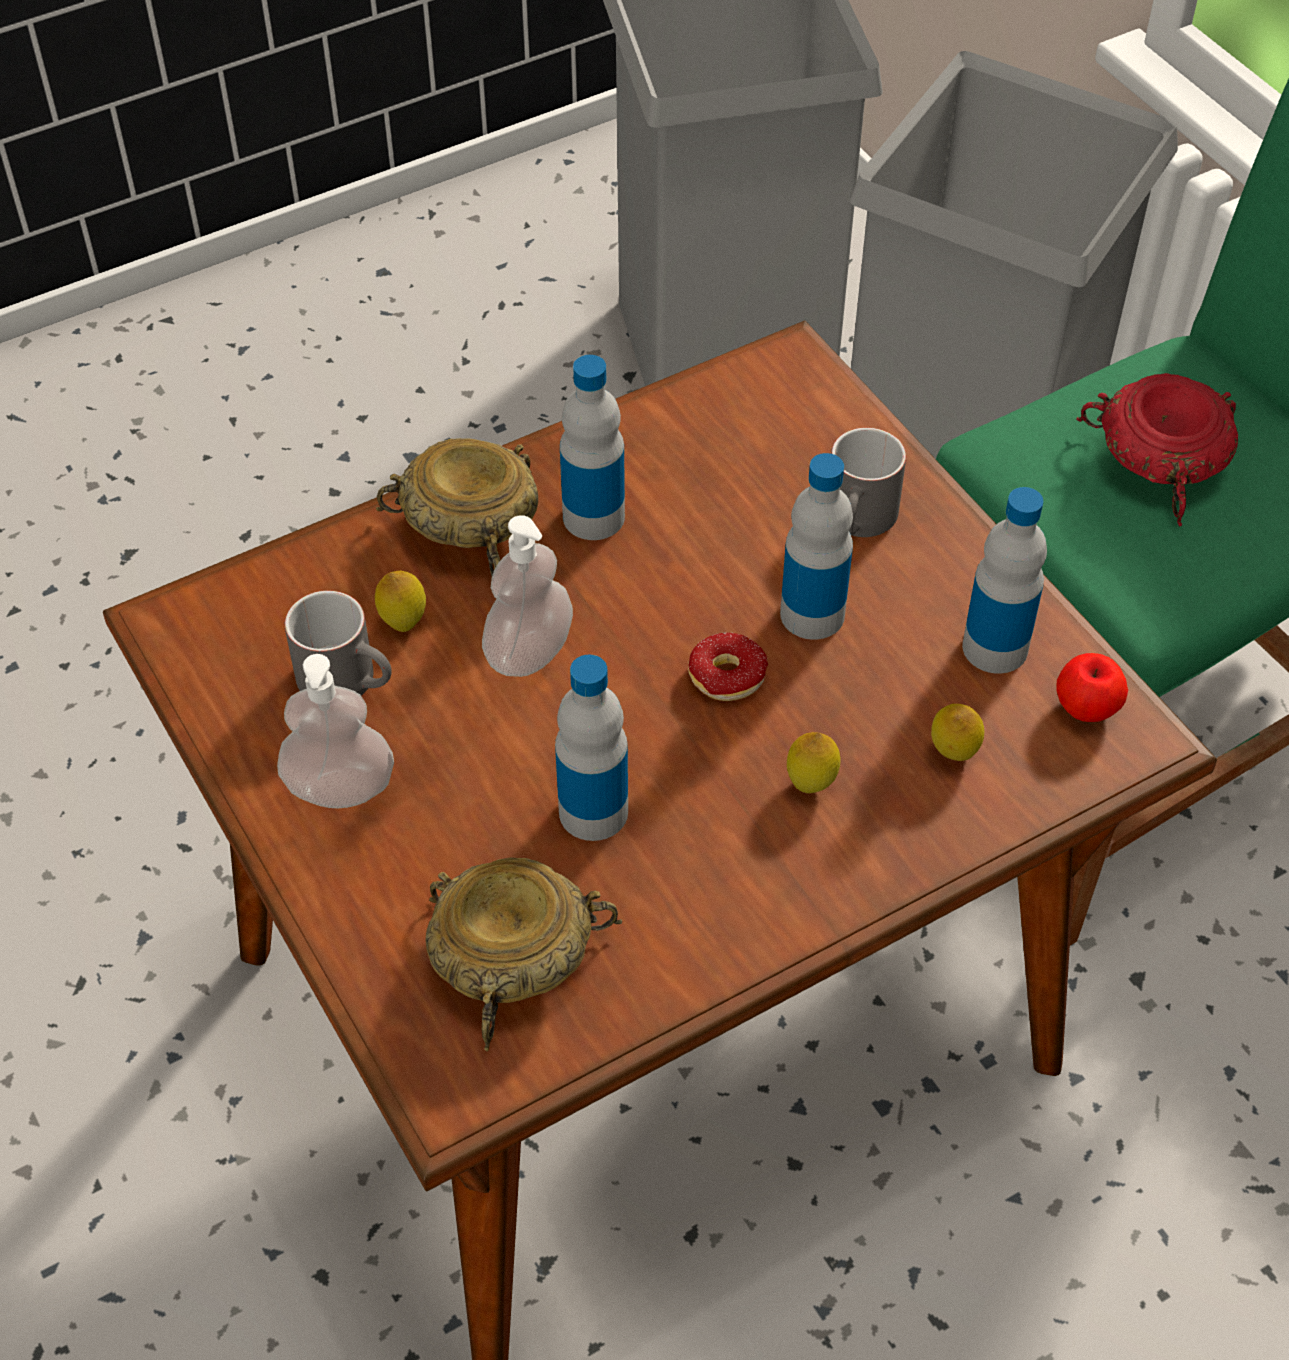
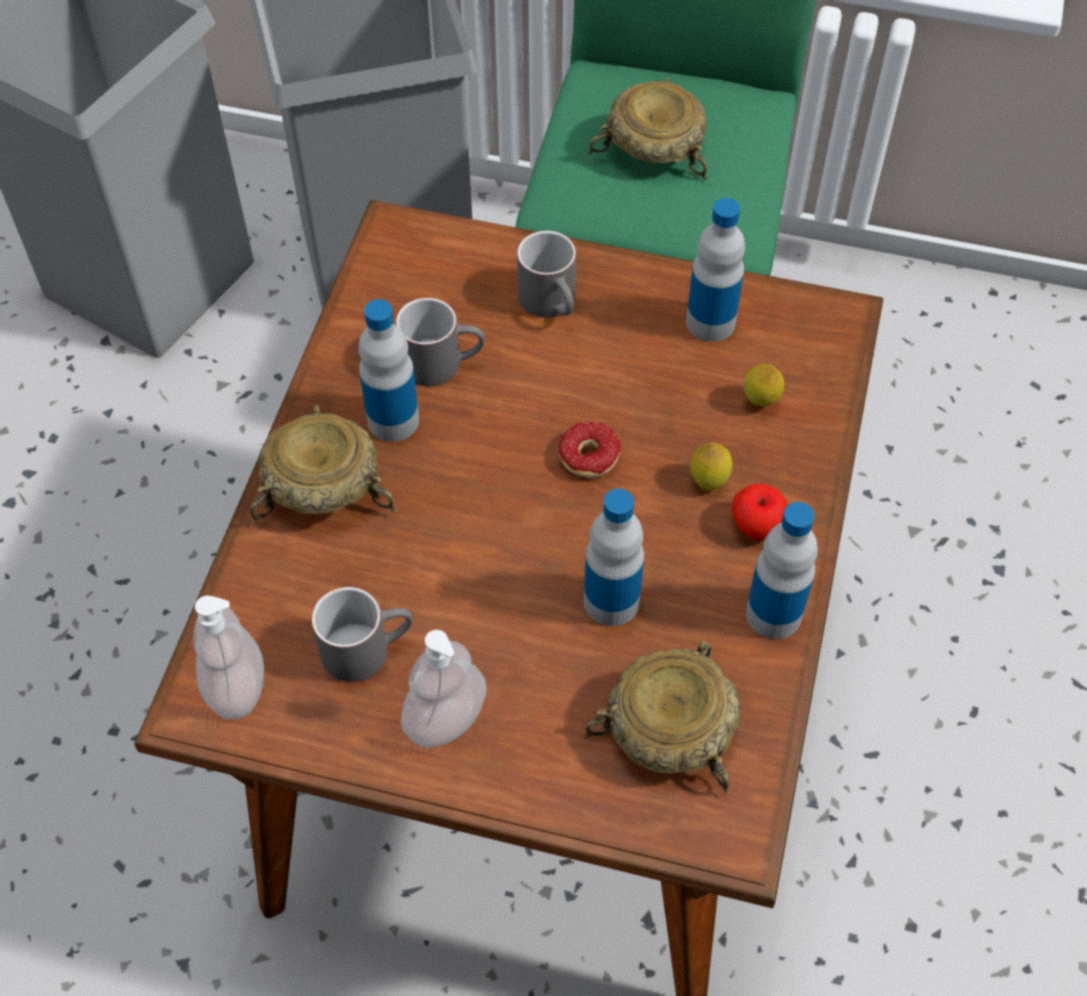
camera: 45 degrees left, 5 degrees up
lemon [375,571,426,632] -> none
soap dispenser [482,515,573,677] -> soap dispenser moved to [193,596,264,719]
bottle [780,453,853,640] -> bottle moved to [746,502,818,639]
apple [1056,653,1128,722] -> apple moved to [732,484,788,540]
red bowl [1076,373,1238,527] -> beige bowl [587,78,707,180]
none -> grey mug [396,298,485,386]

